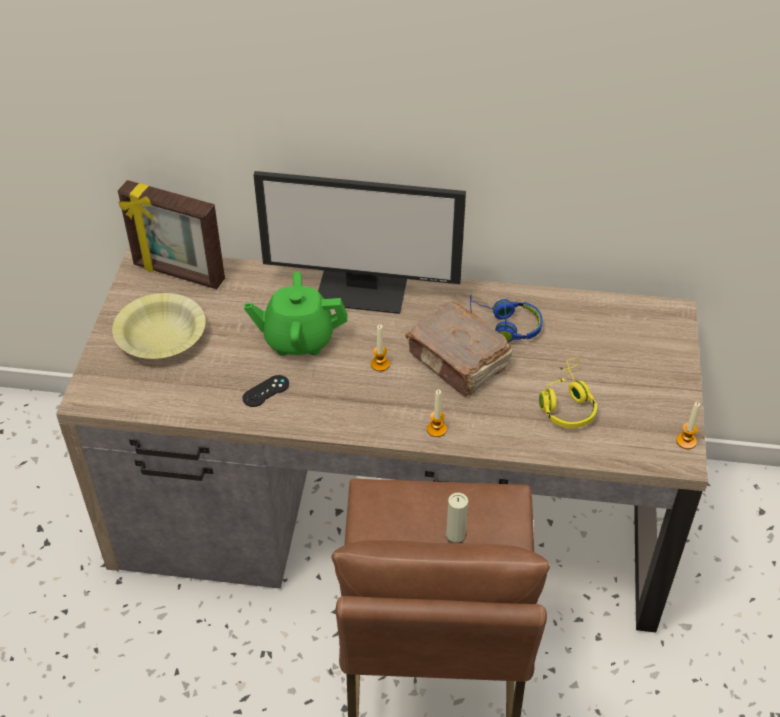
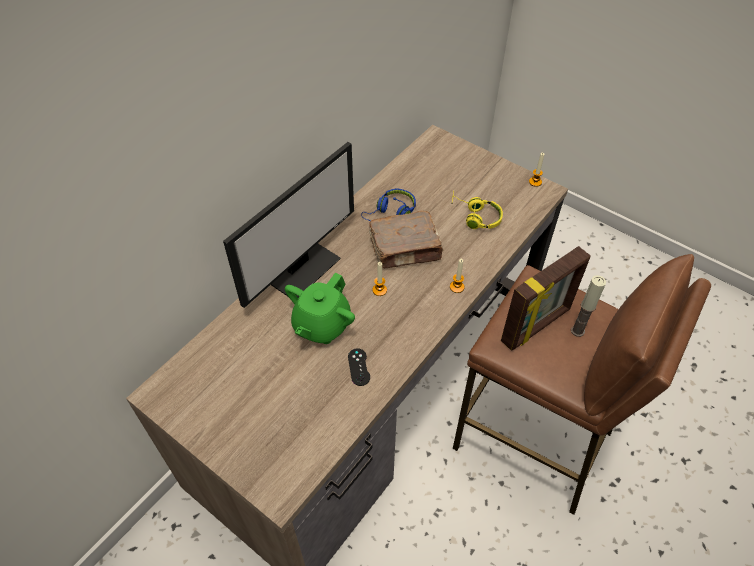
camera: 60 degrees left, 5 degrees up
yellow bowl [112,293,206,359] -> none
picture frame [118,180,225,289] -> picture frame moved to [501,246,591,351]

